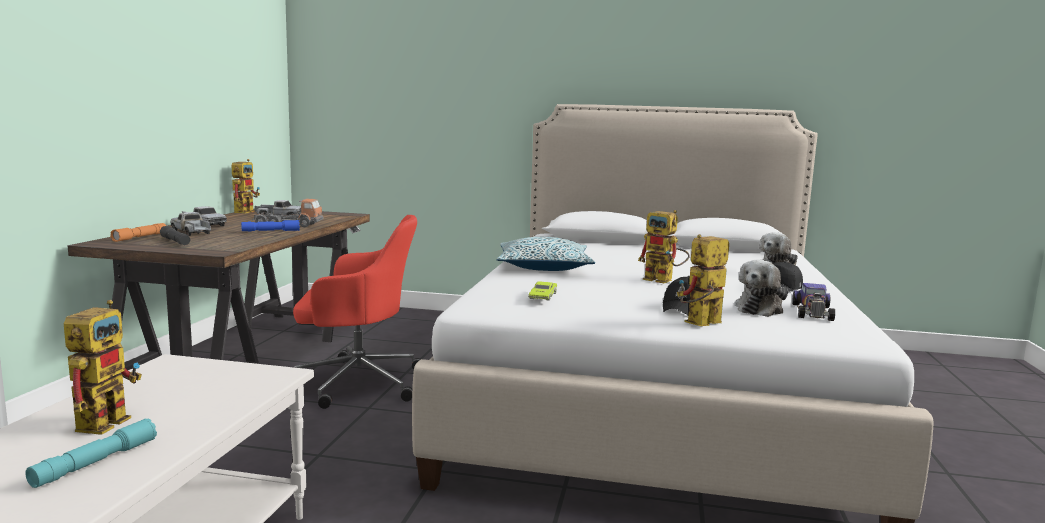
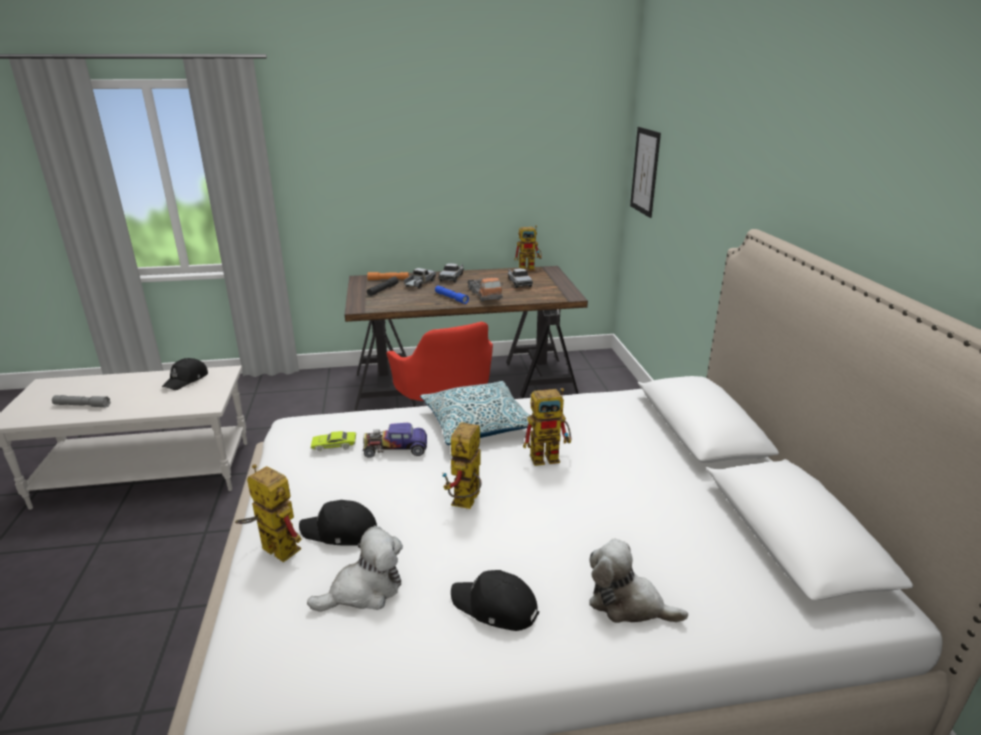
camera: 70 degrees right, 15 degrees up
turquoise flashlight [25,419,157,488] -> grey flashlight [52,395,111,408]
toy robot [64,300,142,435] -> toy robot moved to [523,388,571,466]
plush toy [734,259,788,317] -> plush toy turned 135 degrees clockwise [307,526,403,612]
toy car [792,283,835,321] -> toy car moved to [363,423,427,458]
none -> black cap [162,358,208,390]
none -> picture [630,127,661,218]

